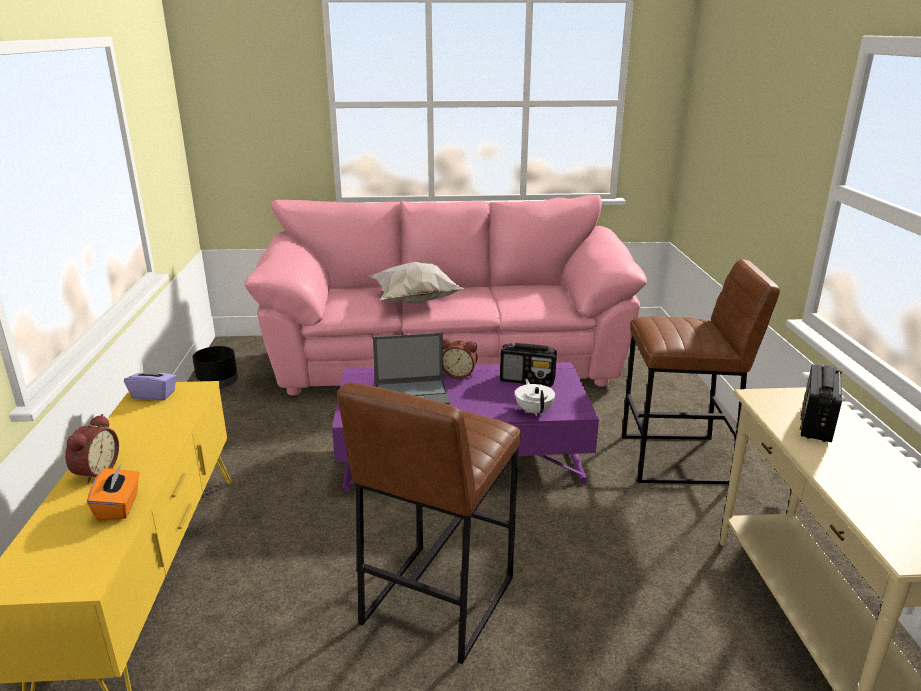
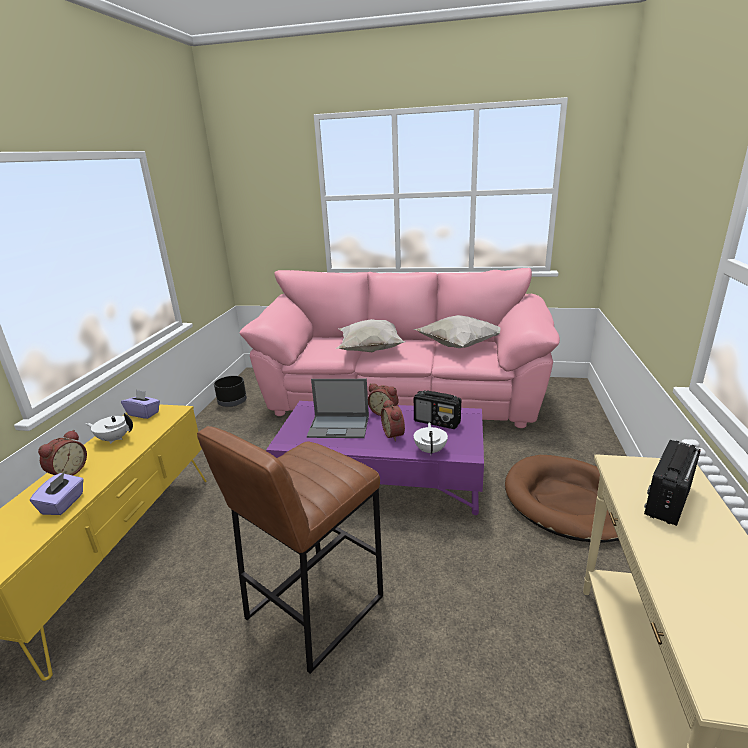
camera: 15 degrees right, 0 degrees up
orange tissue box [87,465,140,521] -> purple tissue box [30,472,84,515]
brown stool [622,259,780,484] -> brown dog bed [505,455,619,543]
none -> white teapot [85,413,133,444]
none -> alarm clock [381,399,405,441]
none -> white pillow [413,315,500,348]

